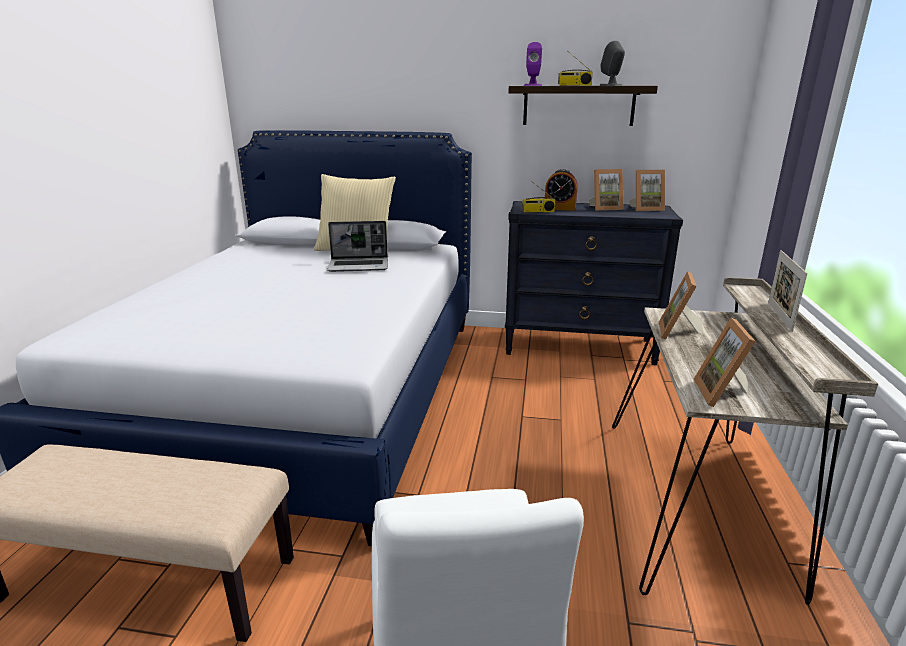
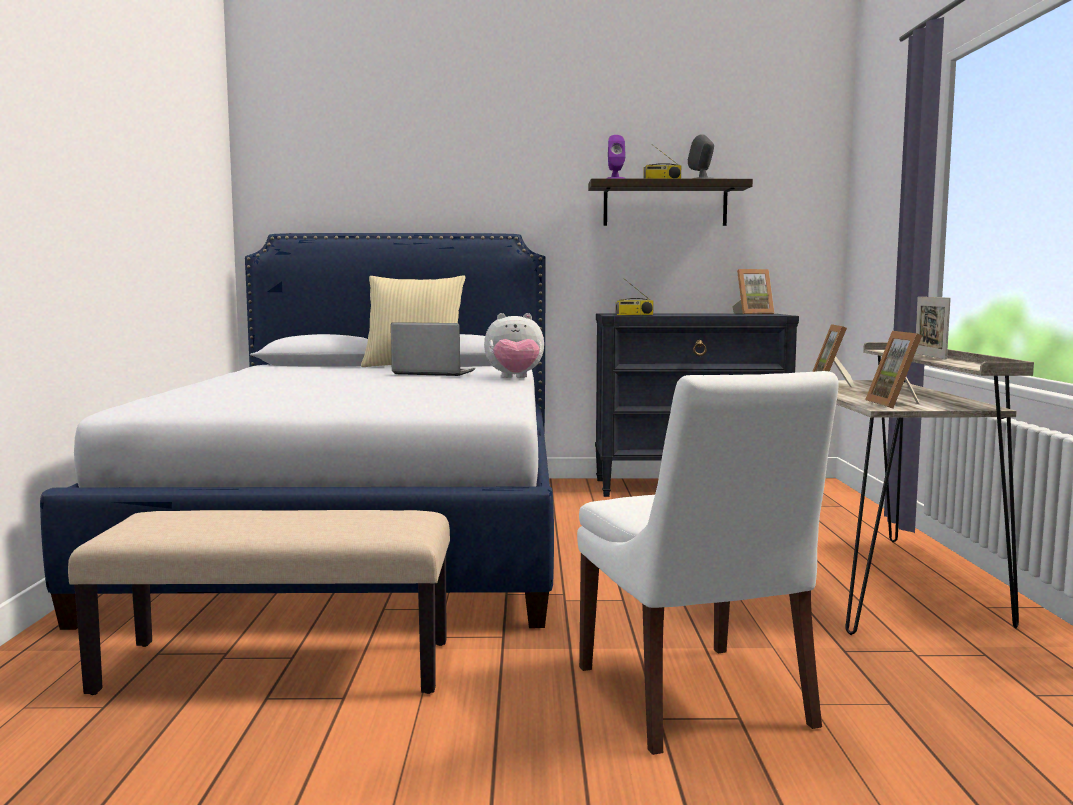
camera: 10 degrees left, 15 degrees down
laptop [327,221,388,272] -> laptop turned 150 degrees counterclockwise [391,322,475,376]
alarm clock [545,169,578,211] -> none
picture frame [589,169,624,211] -> none
none -> plush toy [484,313,544,378]

